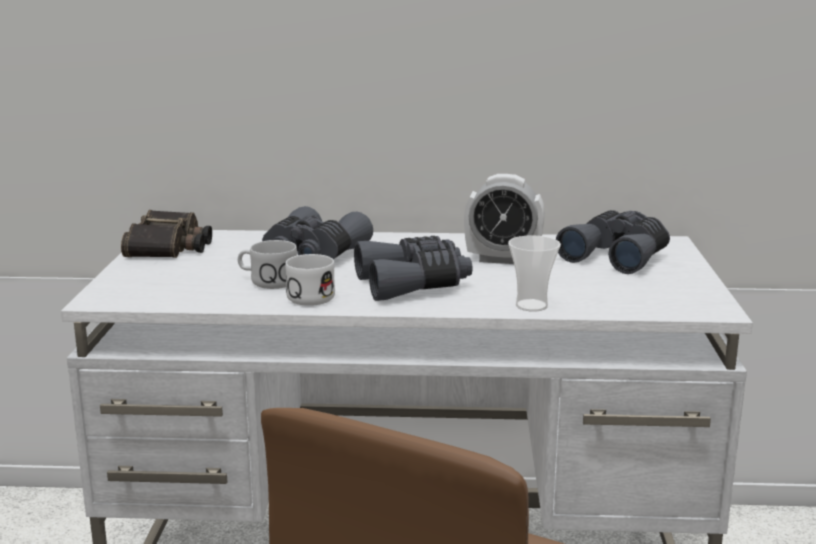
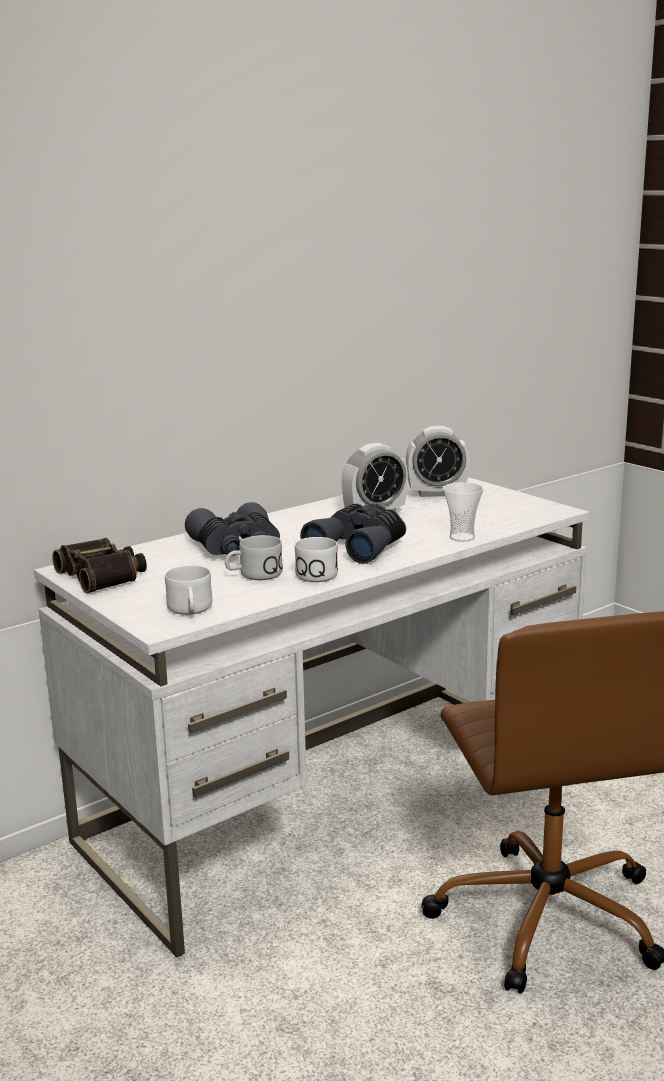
camera: 40 degrees left, 0 degrees up
grey binoculars [556,210,670,274] -> alarm clock [406,426,470,497]
none -> white mug [165,565,212,615]

